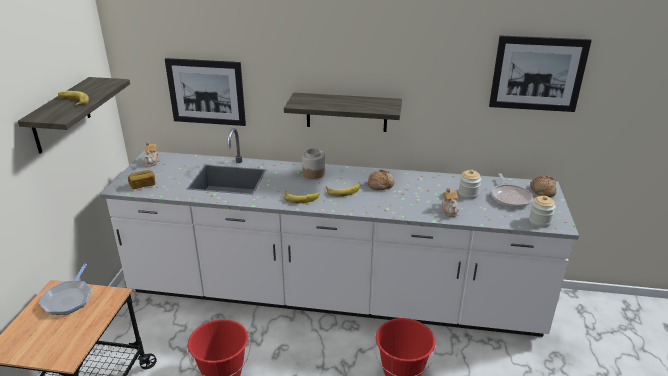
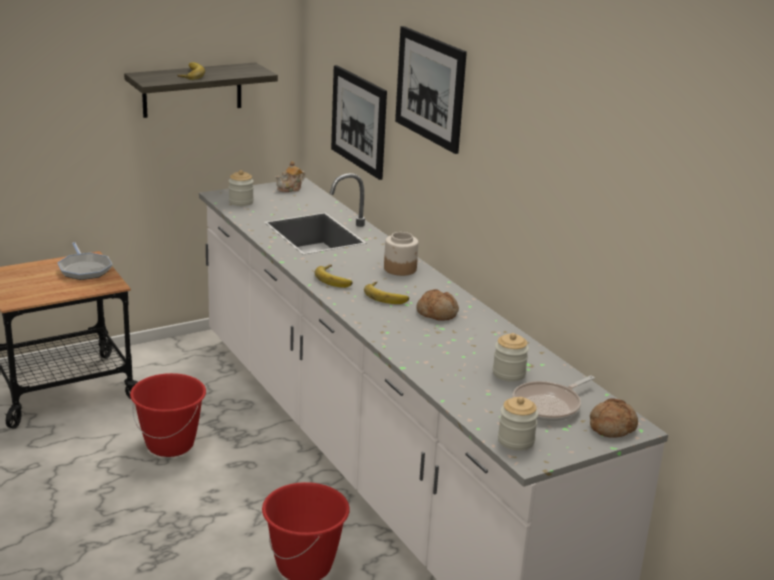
camera: 50 degrees right, 5 degrees down
frying pan [39,264,92,315] -> frying pan turned 75 degrees counterclockwise [58,242,112,280]
bread [128,170,155,189] -> jar [229,170,254,206]
shelf [284,93,402,132] -> none
teapot [442,188,459,217] -> none
picture [489,35,592,112] -> picture moved to [395,26,467,154]

